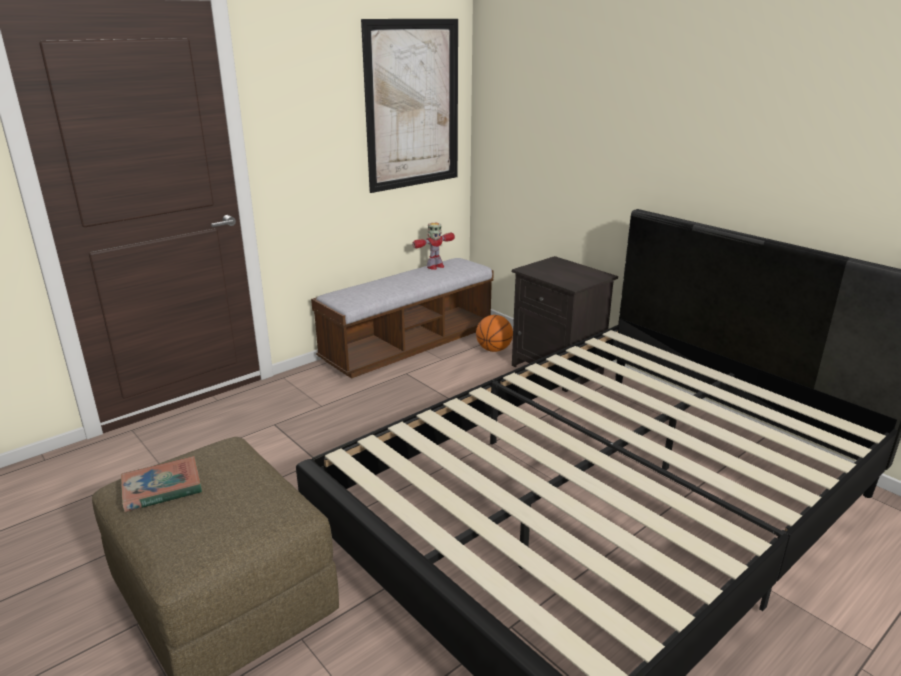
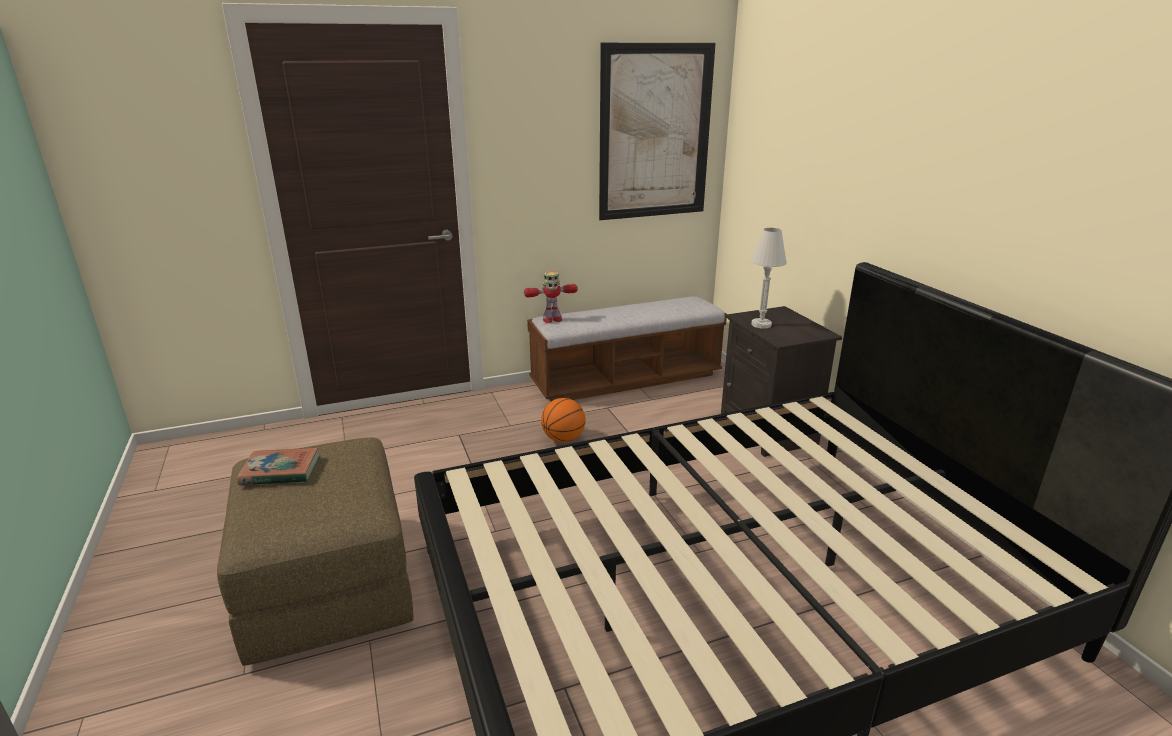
camera: 20 degrees right, 0 degrees up
toy robot [412,223,455,270] -> toy robot moved to [524,271,578,323]
basketball [476,315,513,352] -> basketball moved to [541,398,585,442]
none -> white table lamp [751,228,787,328]

